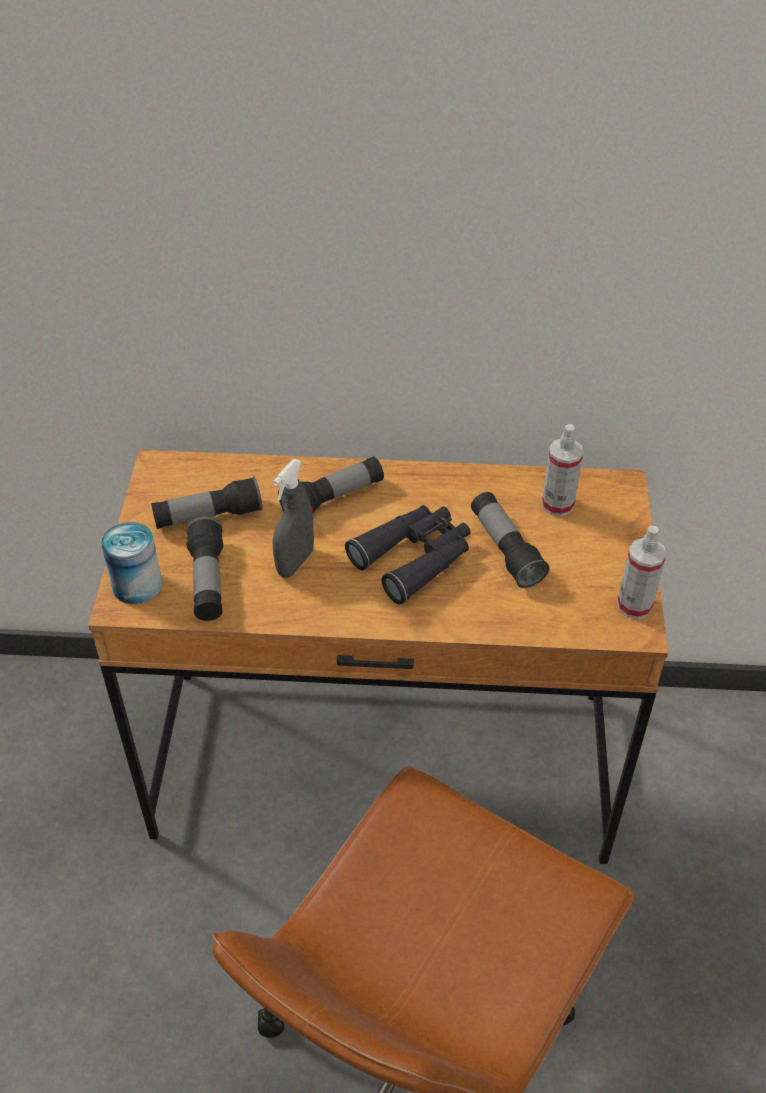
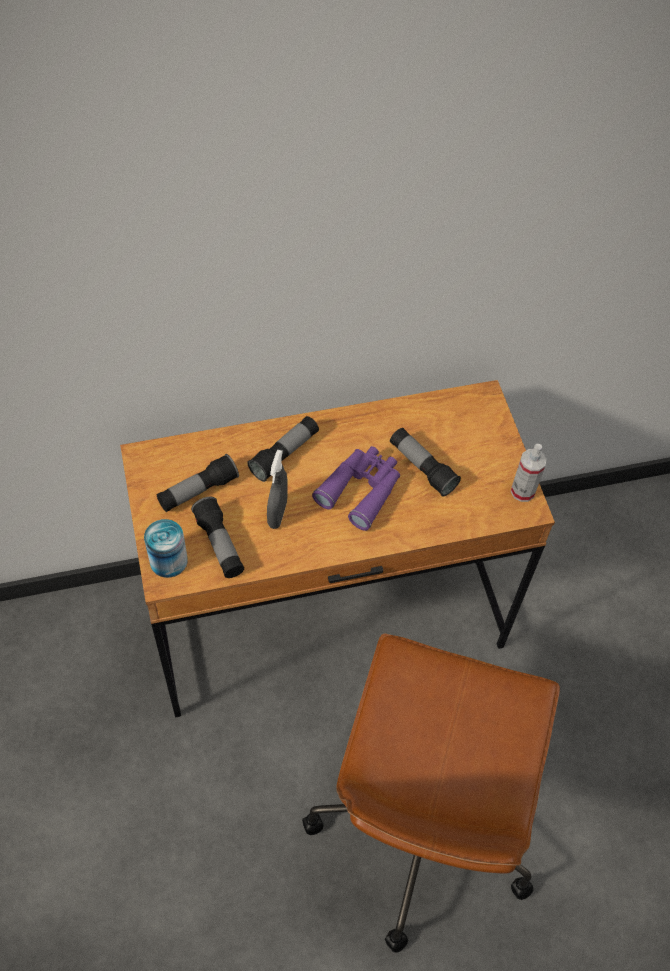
camera: 20 degrees left, 10 degrees up
black binoculars [345,505,471,605] -> purple binoculars [312,446,400,531]
spray bottle [542,424,583,517] -> none

